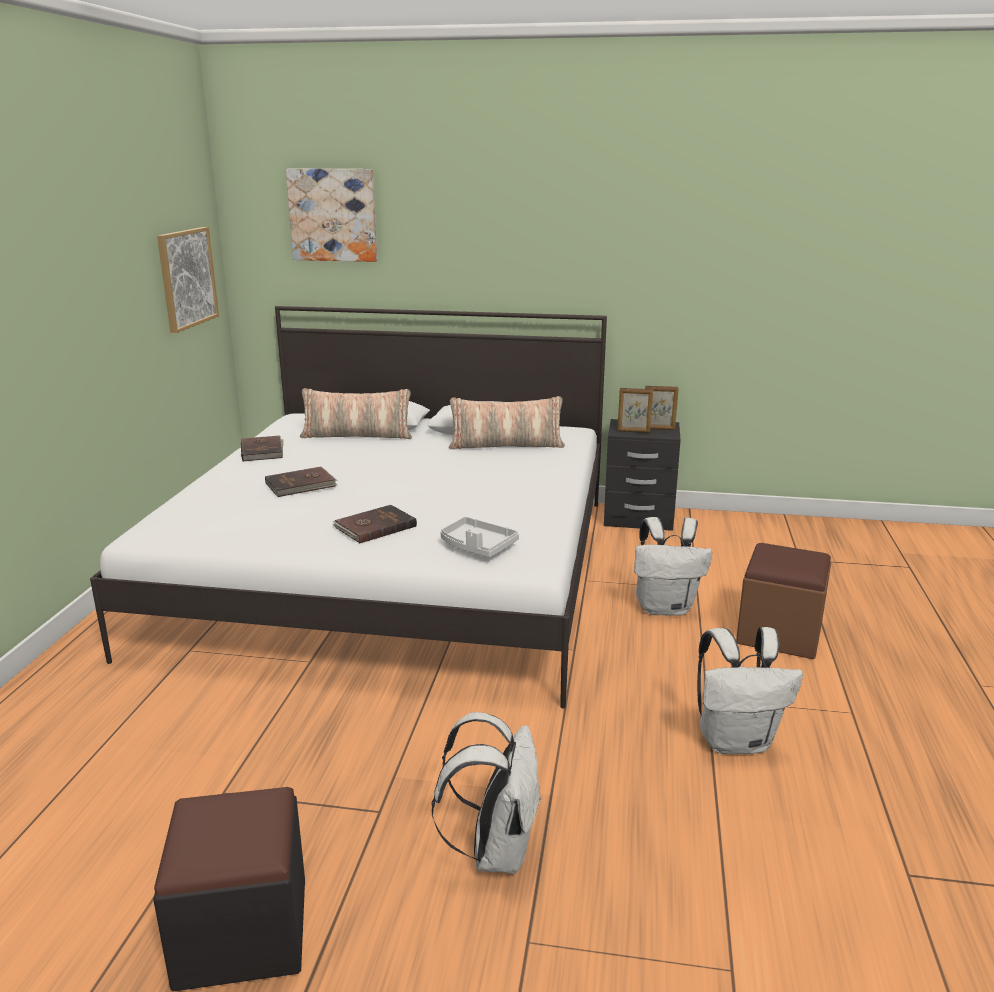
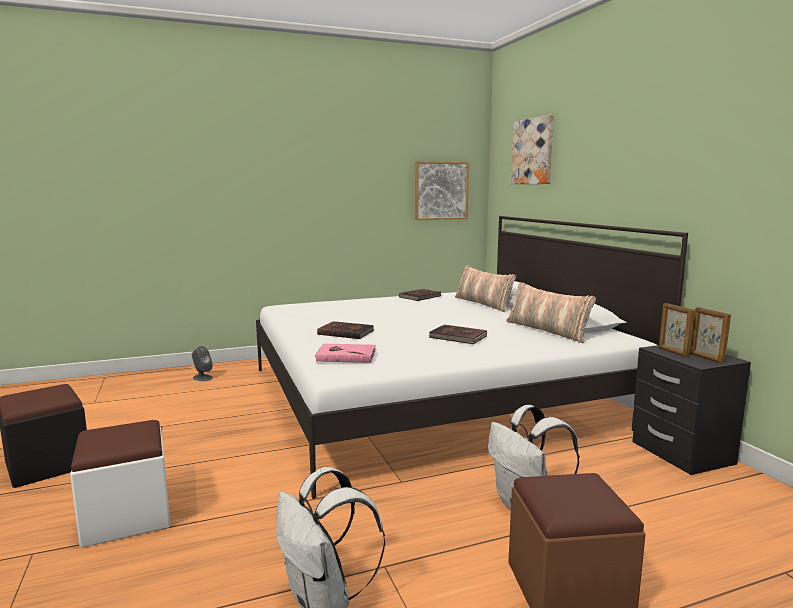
camera: 60 degrees right, 10 degrees down
brown book [265,467,338,497] -> brown book moved to [429,325,487,344]
white backpack [431,712,542,874] -> white ottoman [70,420,171,548]
grey tray [441,517,519,558] -> pink book [315,344,376,363]
none -> grey speaker [192,346,213,381]

